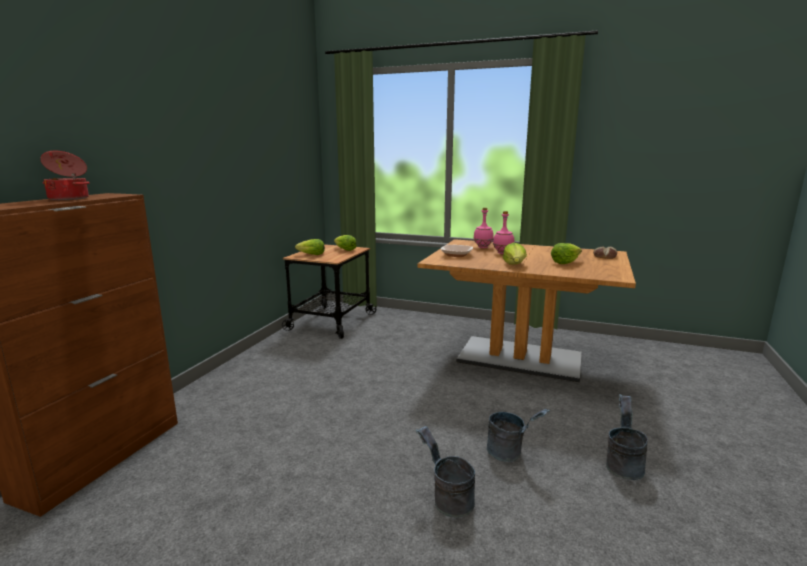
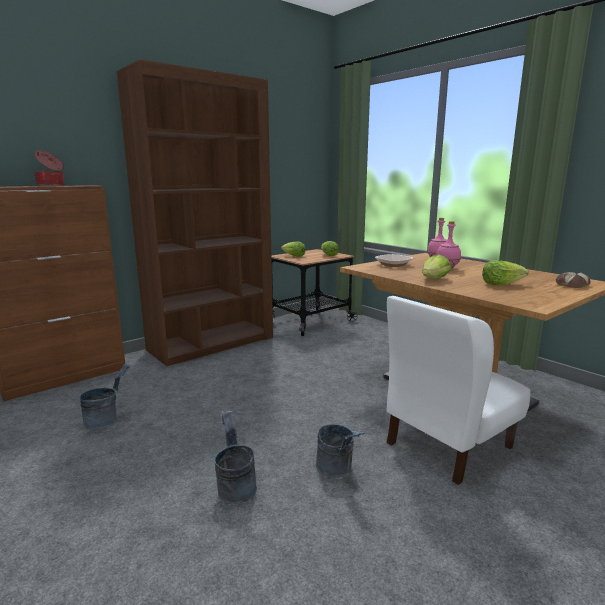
camera: 30 degrees right, 0 degrees up
grey bucket [606,394,648,480] -> grey bucket moved to [80,363,131,430]
none -> brown bookcase [117,59,273,366]
none -> white chair [386,296,530,485]

